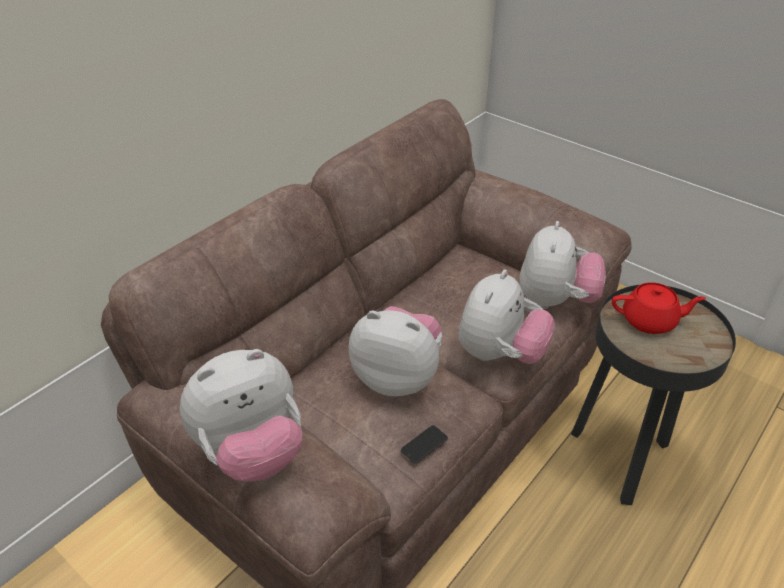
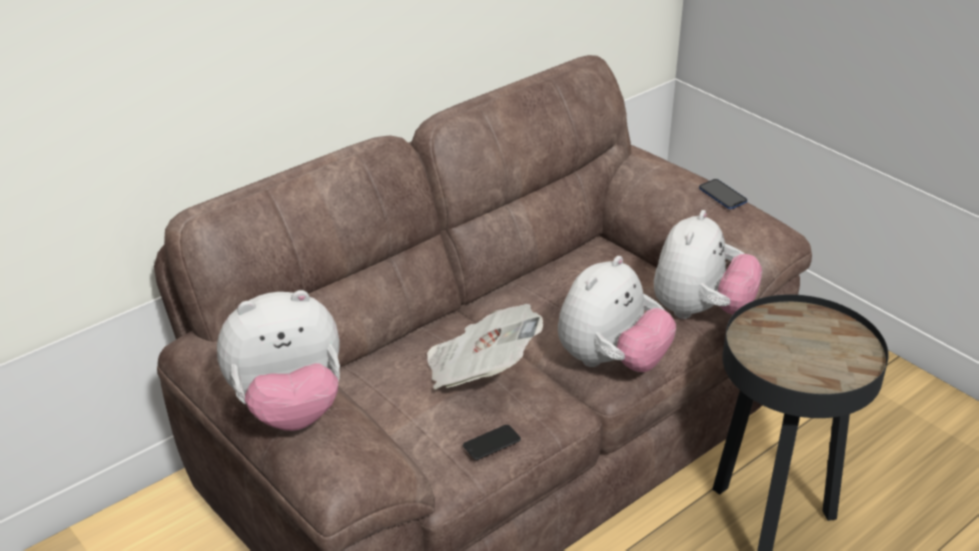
camera: 10 degrees right, 5 degrees down
plush toy [349,306,442,396] -> newspaper [427,304,543,390]
red teapot [612,282,706,334] -> none
none -> phone [699,179,747,209]

